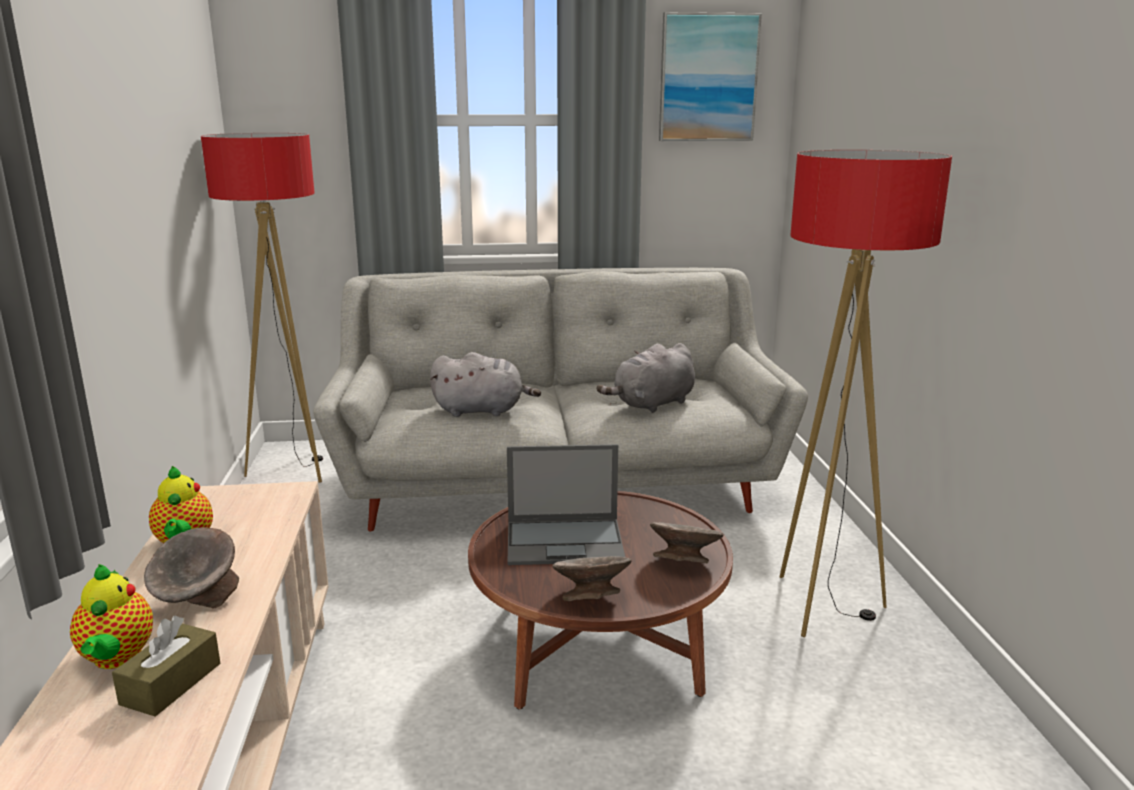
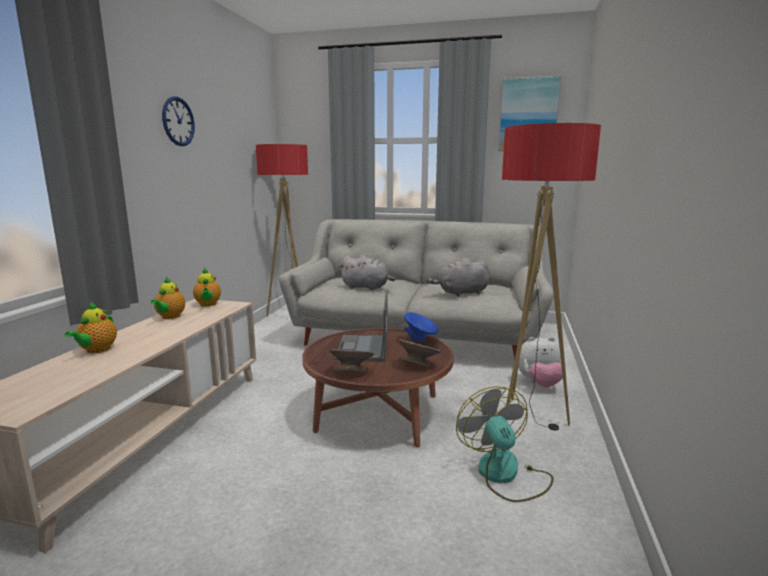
camera: 20 degrees right, 5 degrees down
brown tissue box [112,616,221,717] -> none
grey bowl [144,527,239,609] -> none
laptop [507,444,625,565] -> laptop turned 75 degrees clockwise [335,293,387,361]
none -> wall clock [162,96,195,146]
none -> teapot [193,268,221,306]
none -> blue bowl [404,312,439,341]
none -> fan [456,386,554,502]
none -> plush toy [518,337,563,388]

